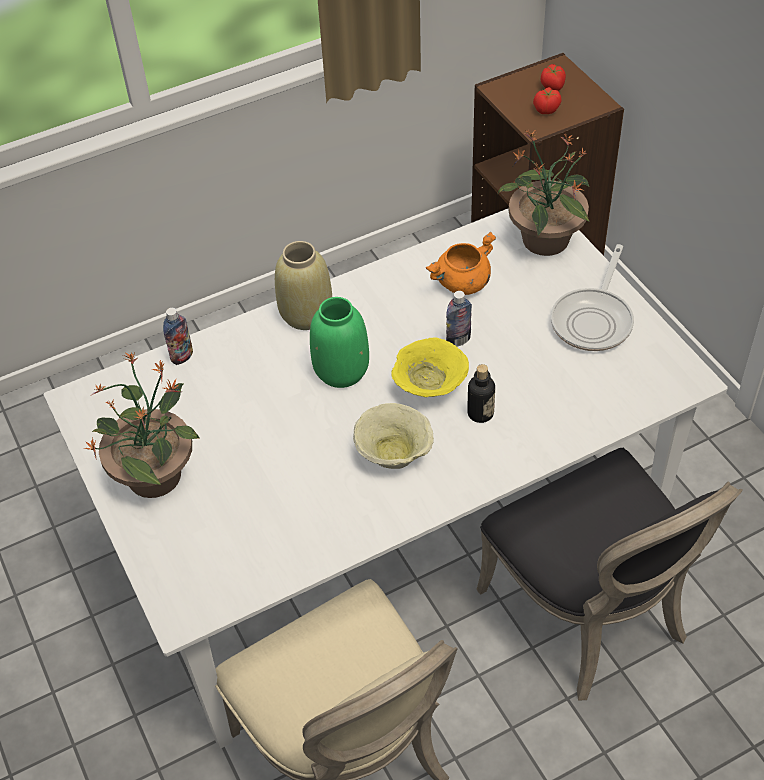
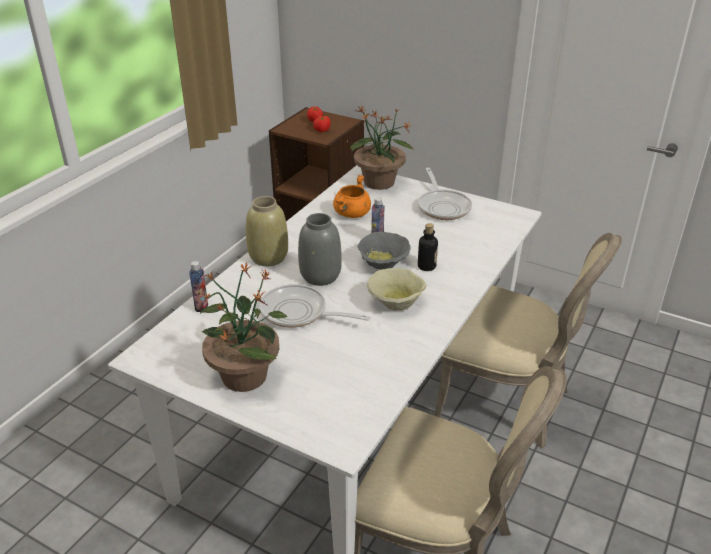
camera: 35 degrees left, 15 degrees down
green vase [310,297,369,388] -> grey vase [298,213,342,286]
yellow bowl [391,337,469,397] -> grey bowl [358,232,411,269]
black chair [477,448,743,701] -> beige chair [434,233,622,448]
none -> frying pan [259,284,371,328]

